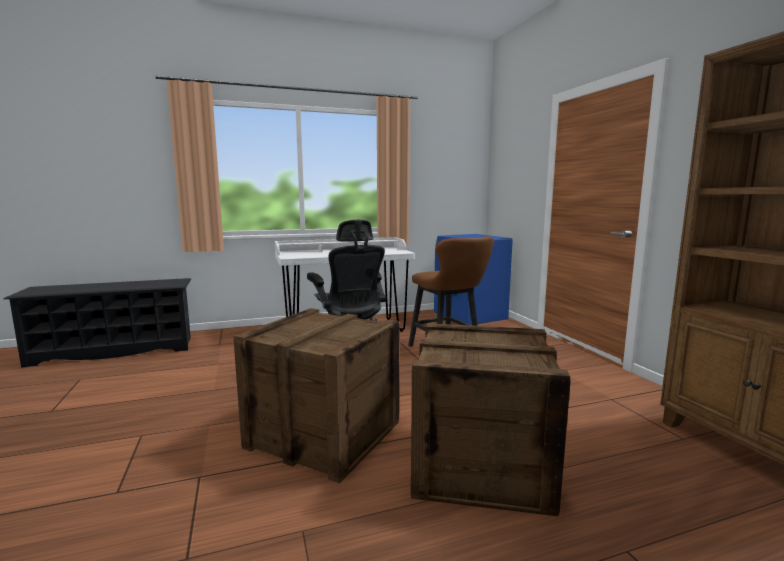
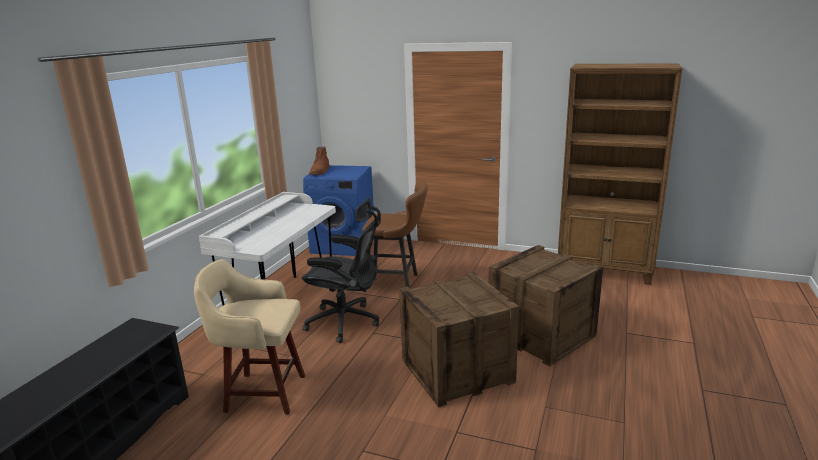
camera: 50 degrees left, 10 degrees up
none -> beige stool [194,259,305,414]
none -> brown boot [309,146,330,175]

